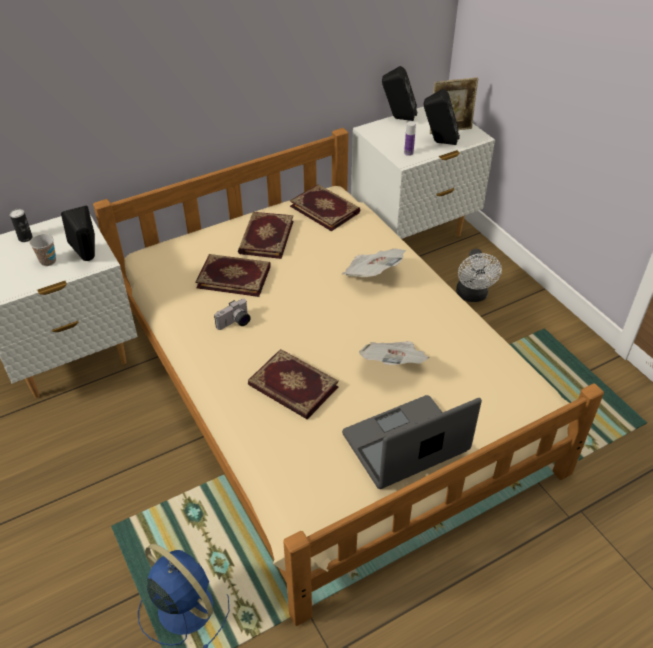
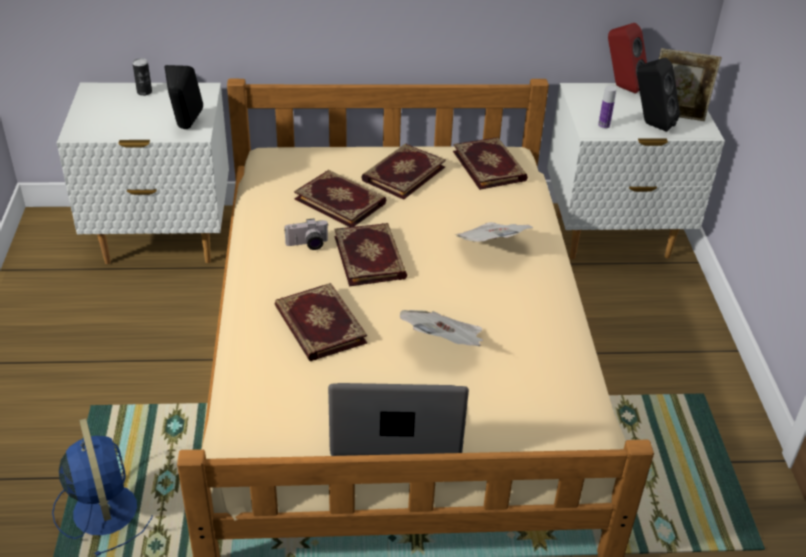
camera: 25 degrees right, 5 degrees down
cup [30,234,56,266] -> none
black speaker [382,66,417,121] -> red speaker [608,23,647,94]
white fan [456,249,502,302] -> none
none -> book [334,223,408,286]

